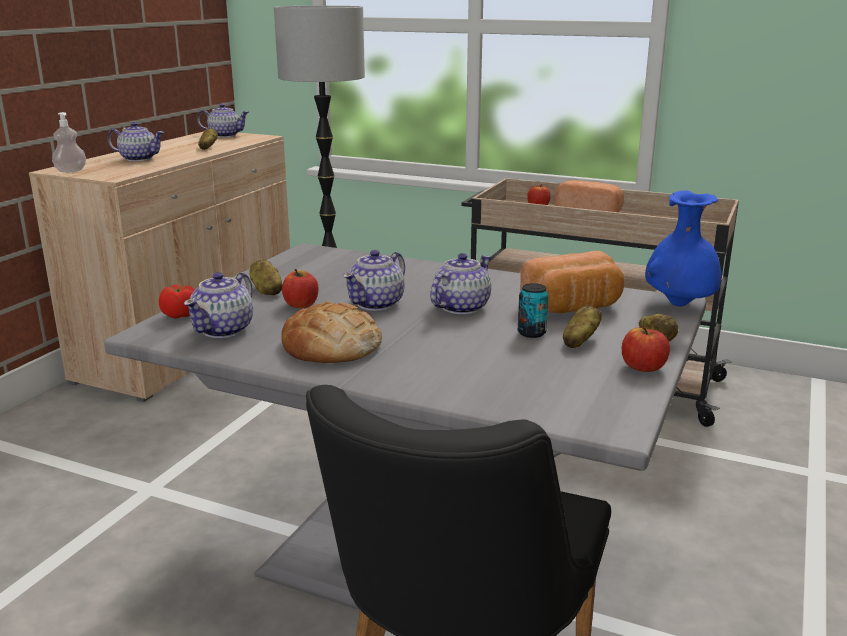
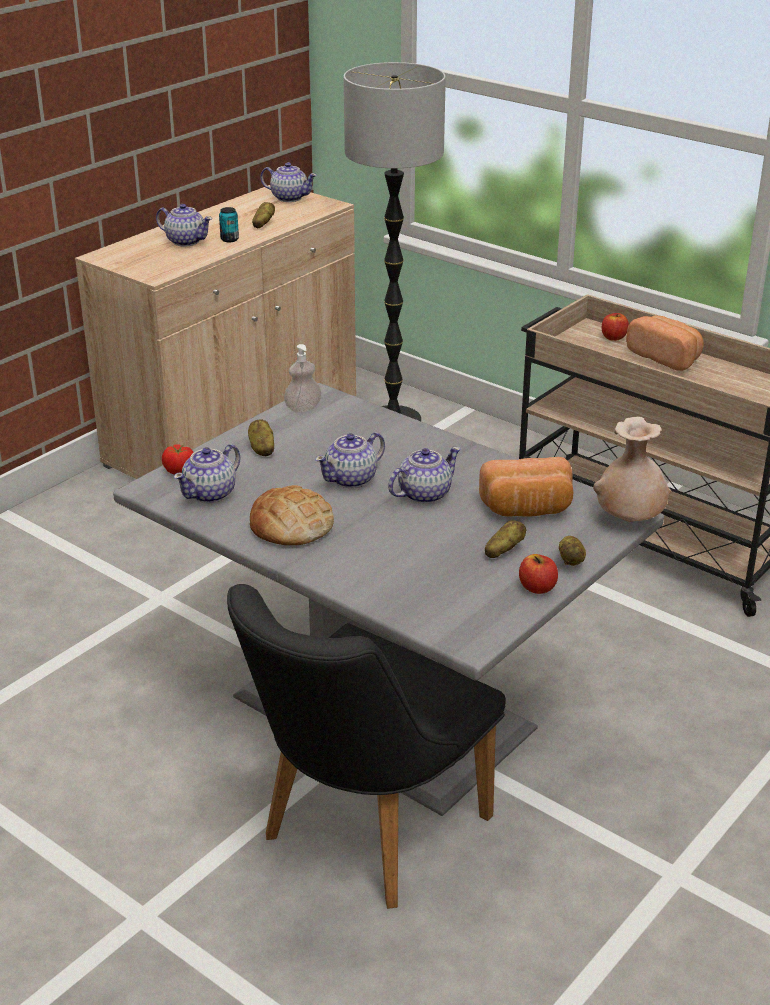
camera: 15 degrees right, 10 degrees up
soap dispenser [52,112,86,173] -> soap dispenser moved to [284,344,322,413]
apple [282,269,318,308] -> none
can [518,283,549,338] -> can moved to [219,207,239,242]
blue vase [645,190,721,306] -> beige vase [593,417,671,522]

